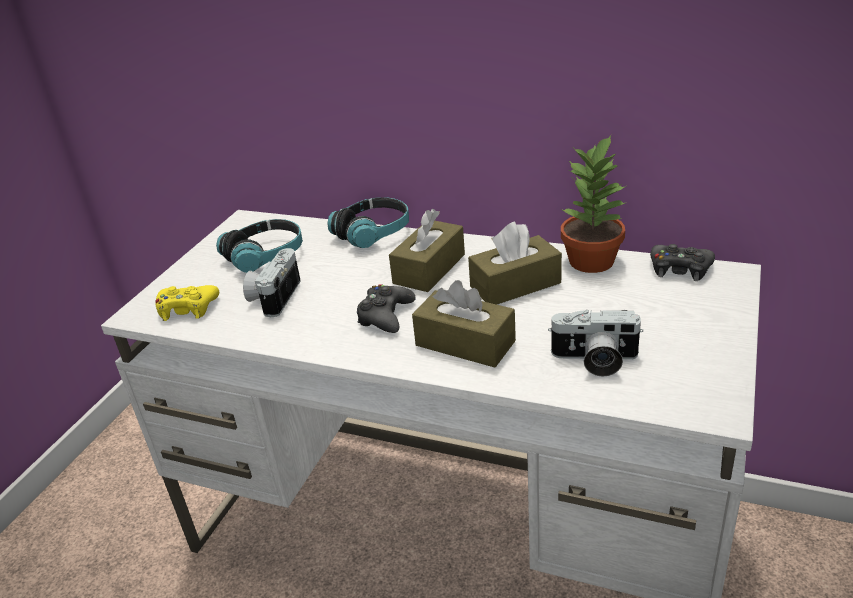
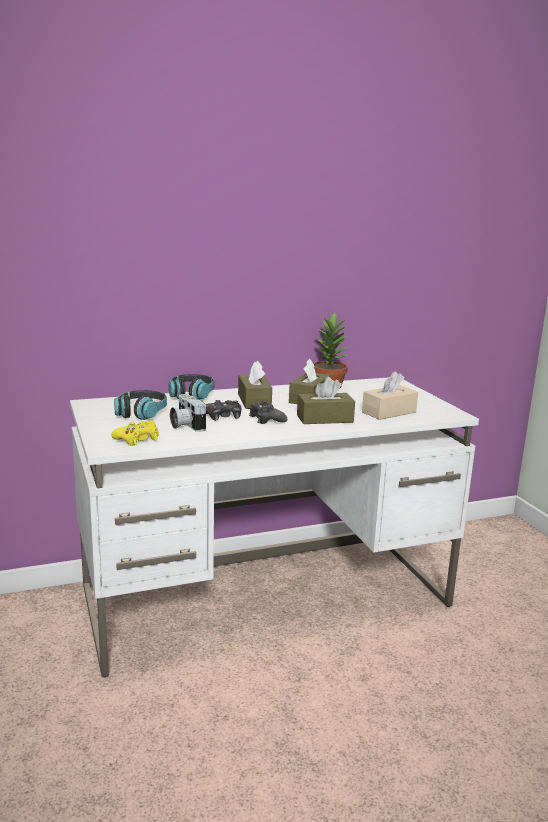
camera: 45 degrees left, 15 degrees down
camera [548,310,643,377] -> beige tissue box [362,371,418,420]
black game controller [650,244,715,281] -> black game controller moved to [206,400,241,421]

